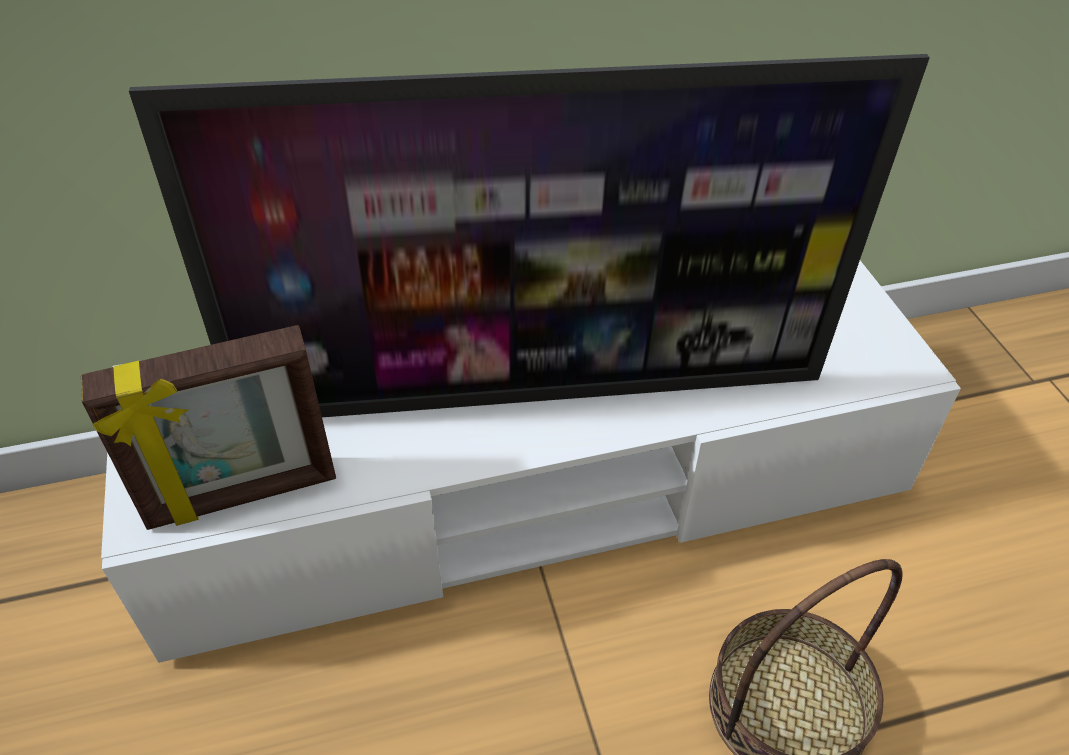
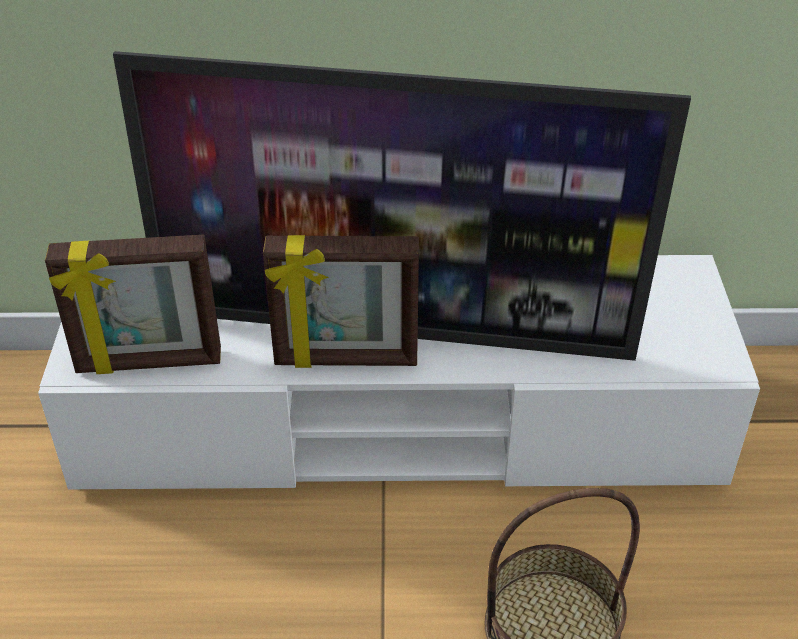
camera: 15 degrees right, 5 degrees down
none -> picture frame [263,235,419,368]

